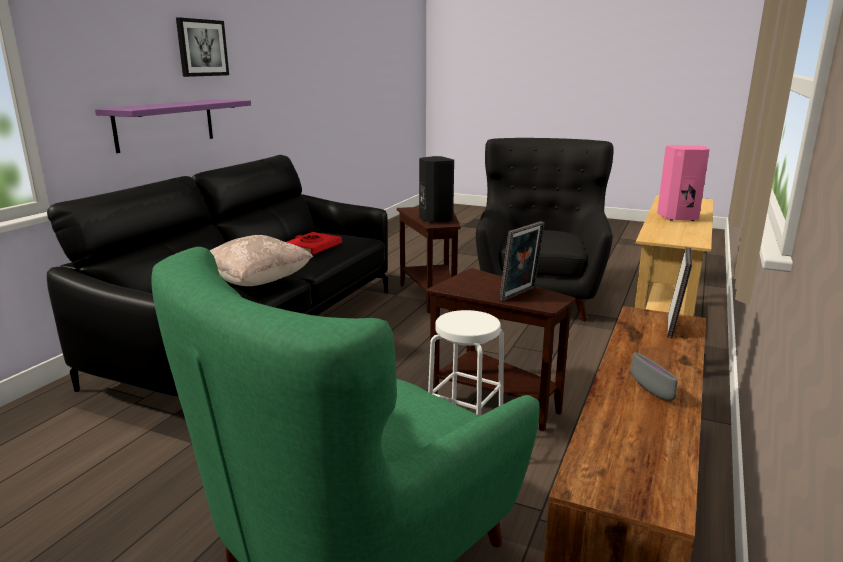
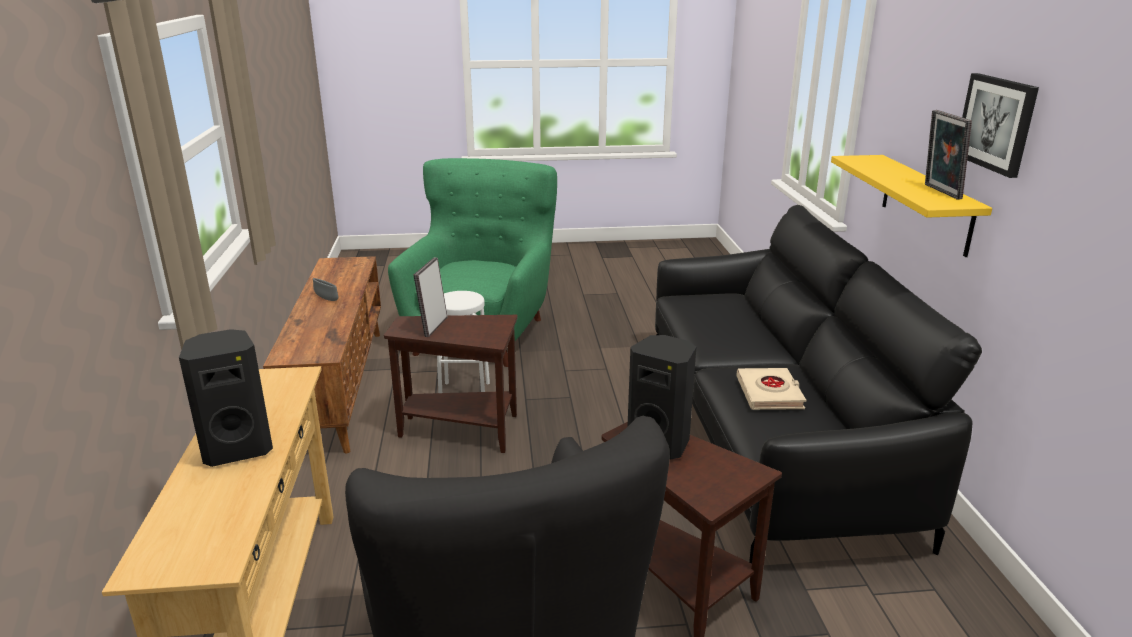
camera: 150 degrees right, 5 degrees up
purple shelf [95,99,251,153] -> yellow shelf [831,155,992,257]
beige pillow [209,235,313,286] -> none
red book [287,232,342,255] -> beige book [736,368,806,410]
pink speaker [657,145,710,221] -> black speaker [179,329,273,467]
picture frame [667,247,693,338] -> picture frame moved to [925,110,972,200]

